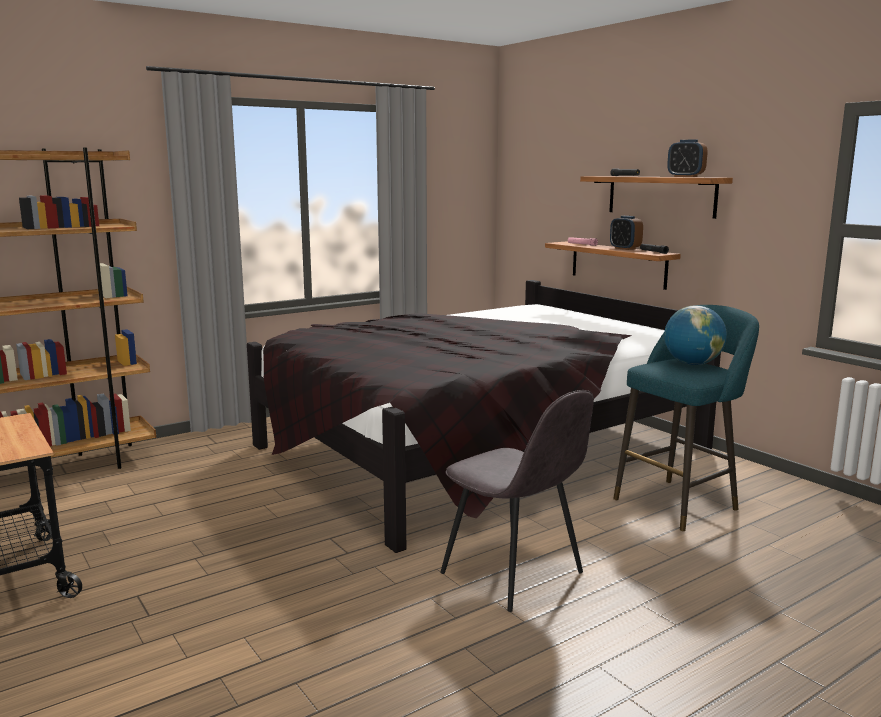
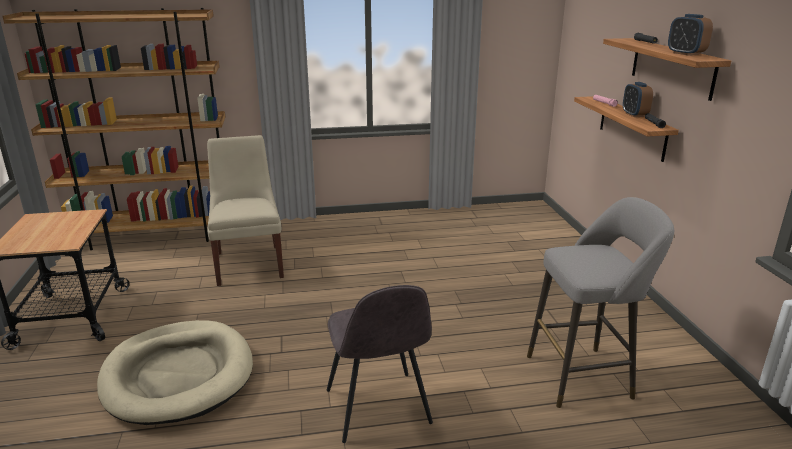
camera: 25 degrees right, 10 degrees up
black bed [247,280,721,553] -> none
turquoise stool [613,305,759,531] -> grey stool [527,197,674,408]
globe [664,305,727,365] -> none
none -> beige dog bed [97,320,253,425]
none -> beige chair [207,135,284,286]

